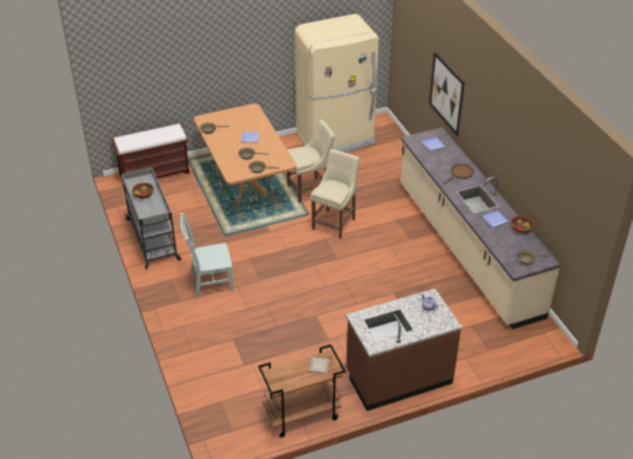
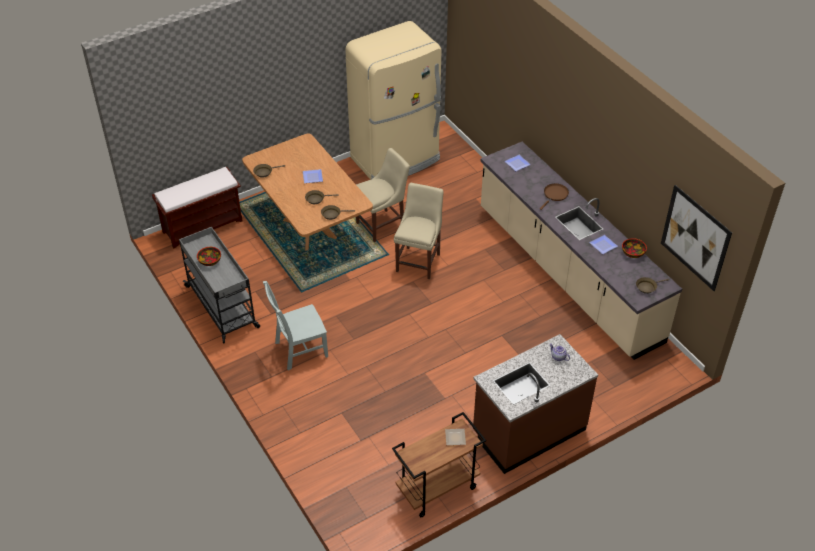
camera: 10 degrees left, 5 degrees up
picture [429,51,465,137] -> picture moved to [661,185,732,291]

